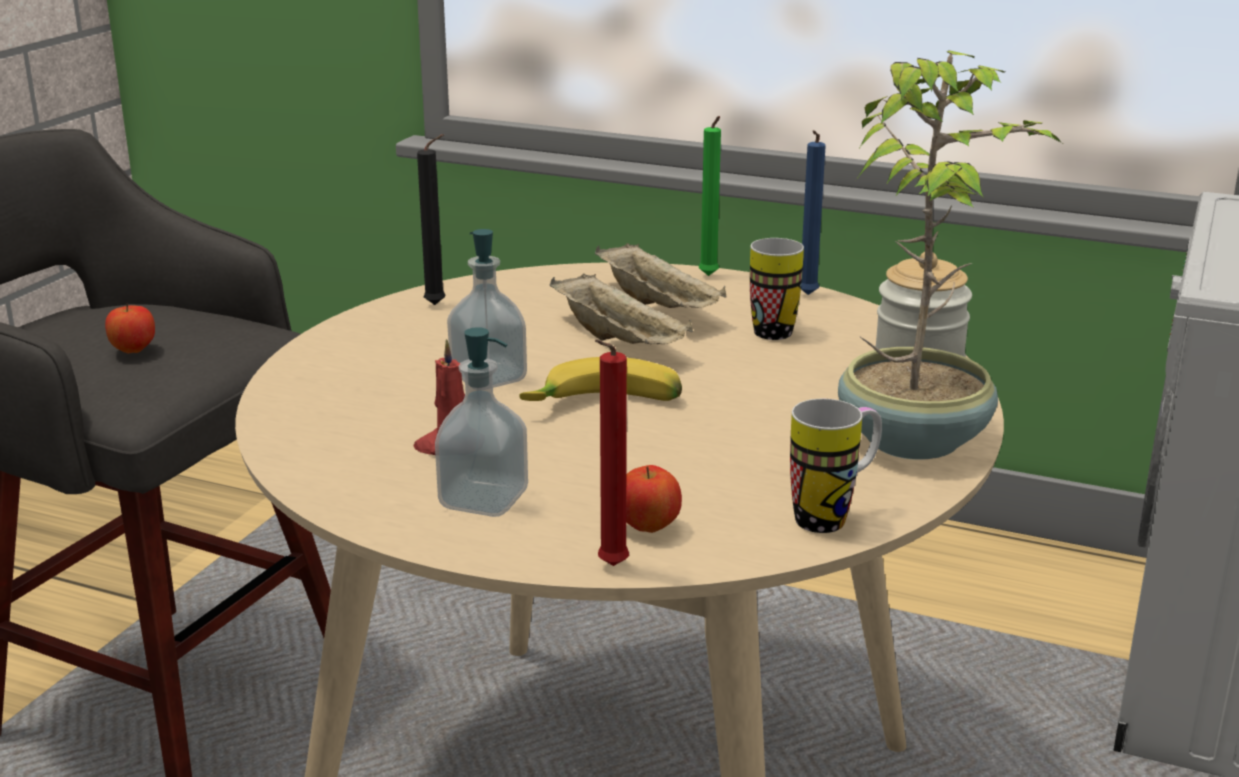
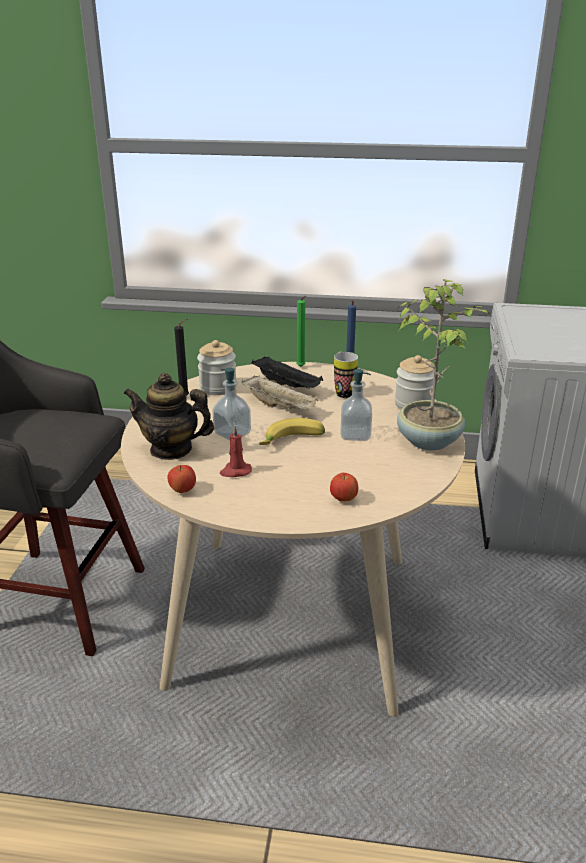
camera: 15 degrees left, 5 degrees up
apple [105,304,155,353] -> apple moved to [167,465,196,493]
soap dispenser [435,327,528,517] -> soap dispenser moved to [340,369,372,441]
beige tray [595,243,727,308] -> black tray [251,356,323,388]
red candle [595,339,629,566] -> none
mug [790,399,882,533] -> none
none -> teapot [123,373,214,460]
none -> jar [197,340,237,395]

